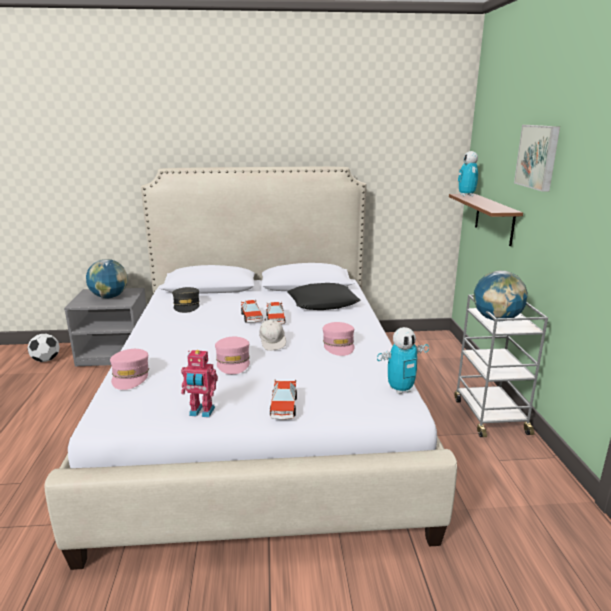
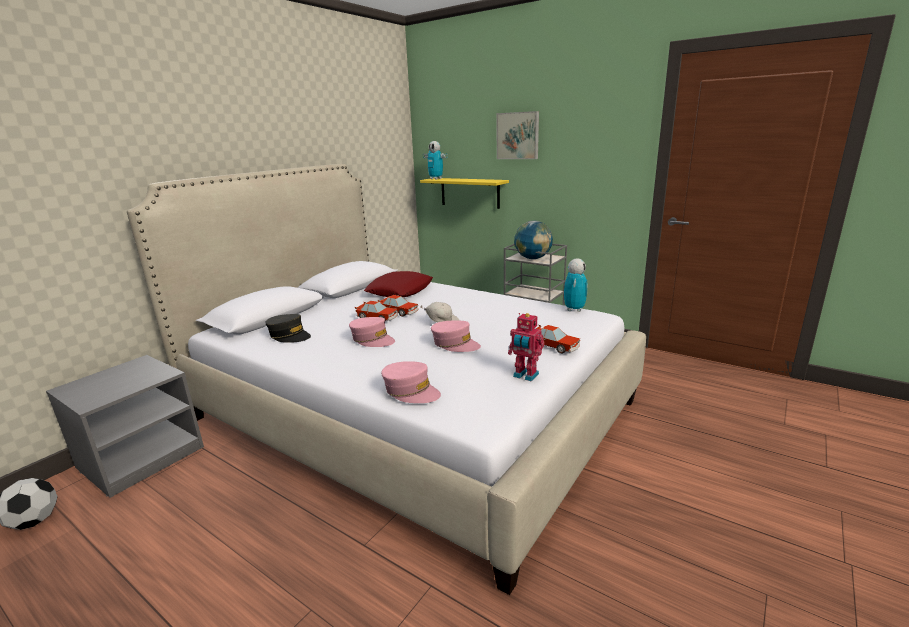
camera: 50 degrees left, 0 degrees up
globe [86,259,128,298] -> none
toy robot [181,350,218,418] -> toy robot turned 75 degrees clockwise [508,313,545,382]
black pillow [288,283,360,310] -> red pillow [364,271,433,297]
pink cap [323,322,355,356] -> pink cap moved to [349,317,395,347]
brown shelf [449,194,523,246] -> yellow shelf [420,178,509,209]

